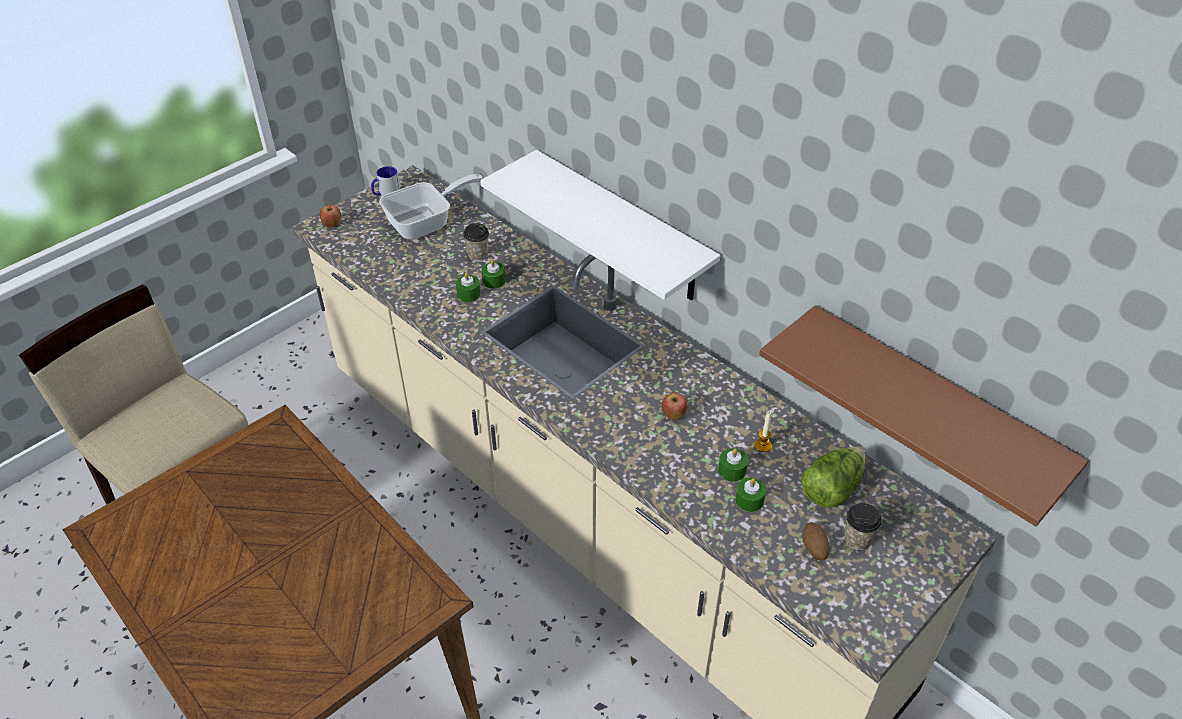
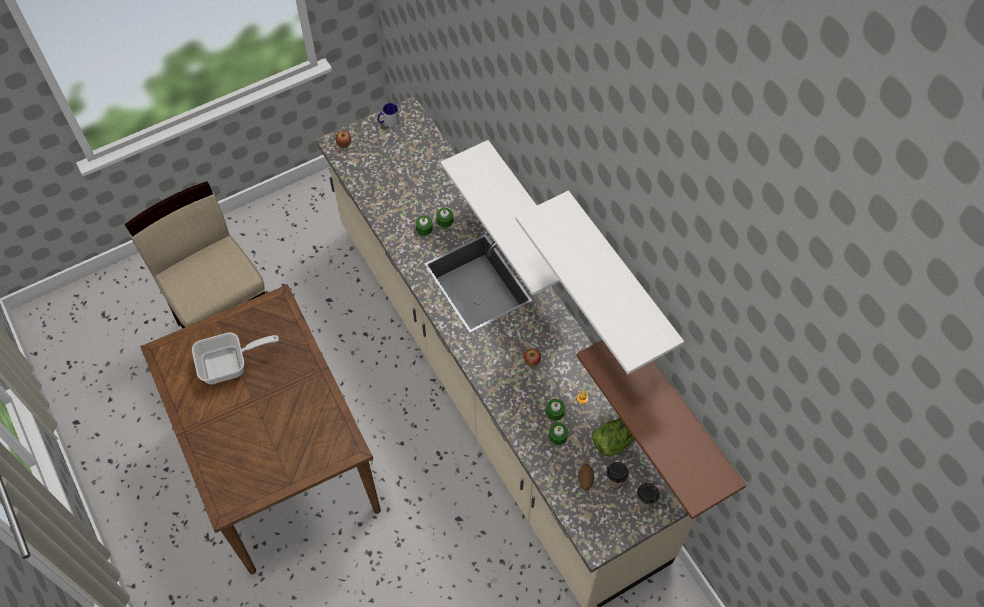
camera: 15 degrees right, 15 degrees up
frying pan [379,174,483,239] -> frying pan moved to [192,332,279,384]
cup [463,223,489,261] -> cup moved to [637,483,659,510]
none -> white shelf [515,191,684,374]

